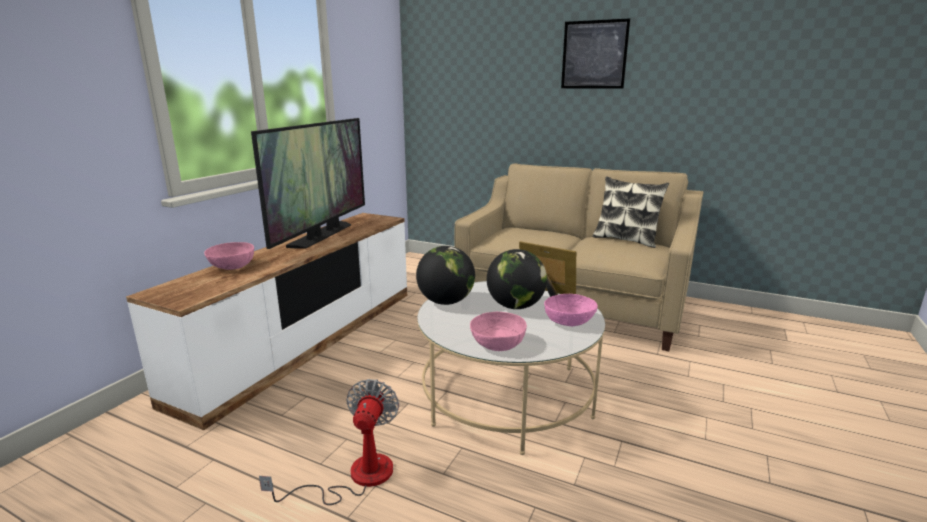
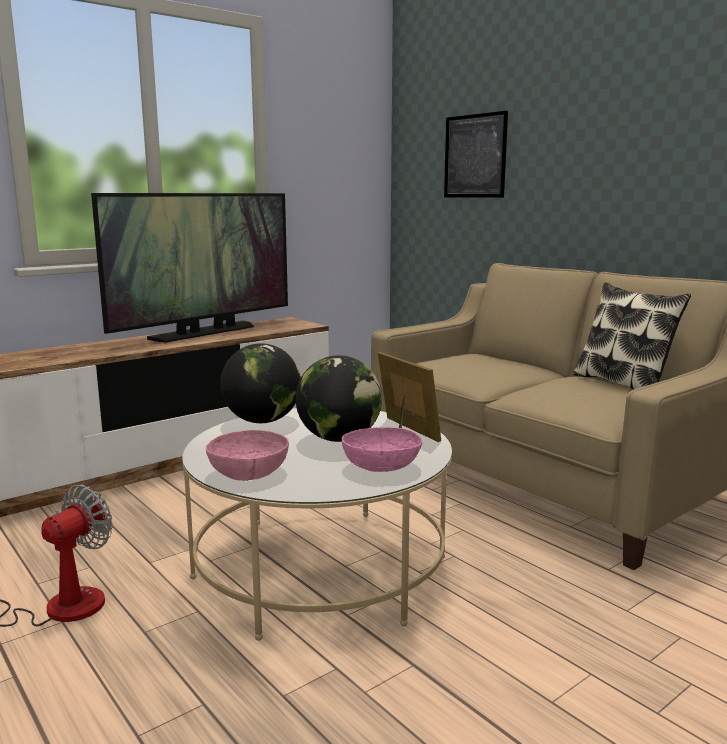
camera: 25 degrees right, 5 degrees down
pink bowl [204,242,254,270] -> none
picture [561,18,630,89] -> picture moved to [444,111,508,198]

